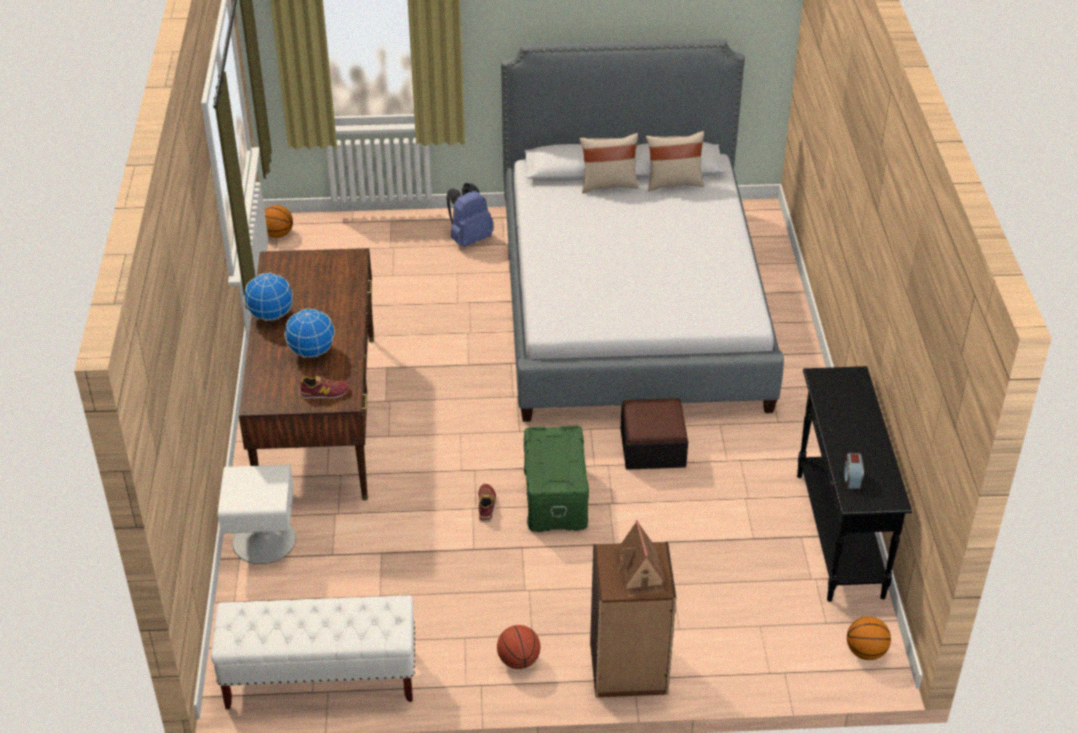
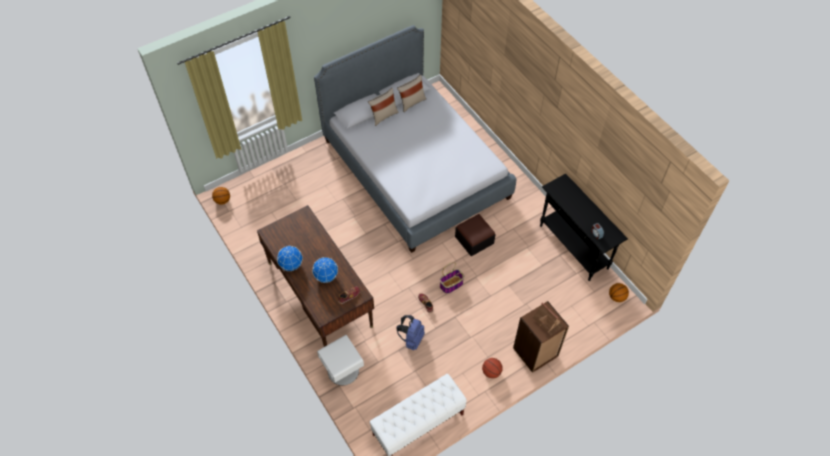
camera: 30 degrees left, 15 degrees up
blue backpack [447,183,494,247] -> blue backpack moved to [396,315,425,350]
green storage box [524,426,589,532] -> basket [440,262,464,294]

